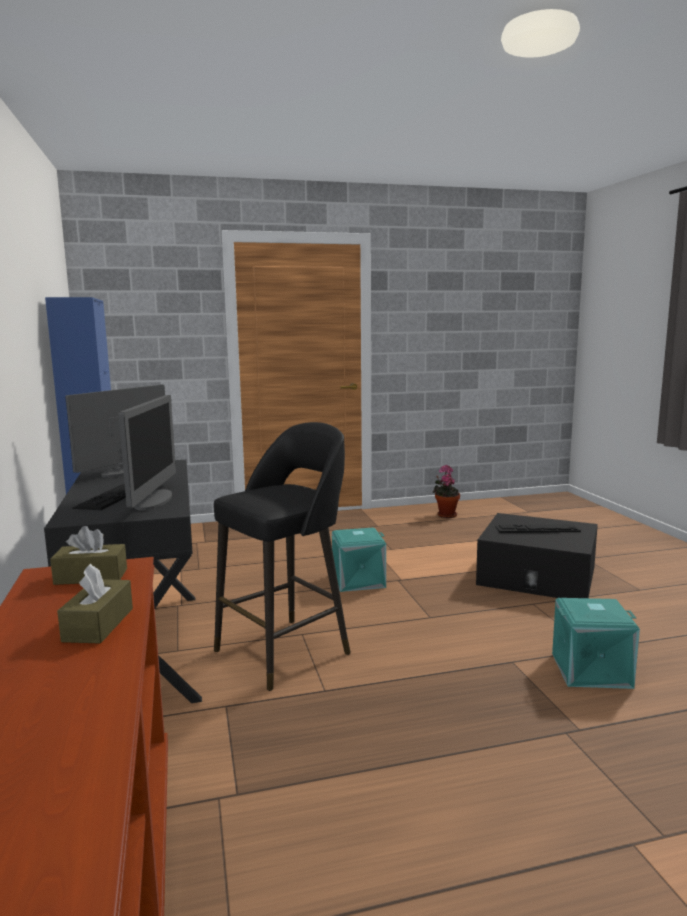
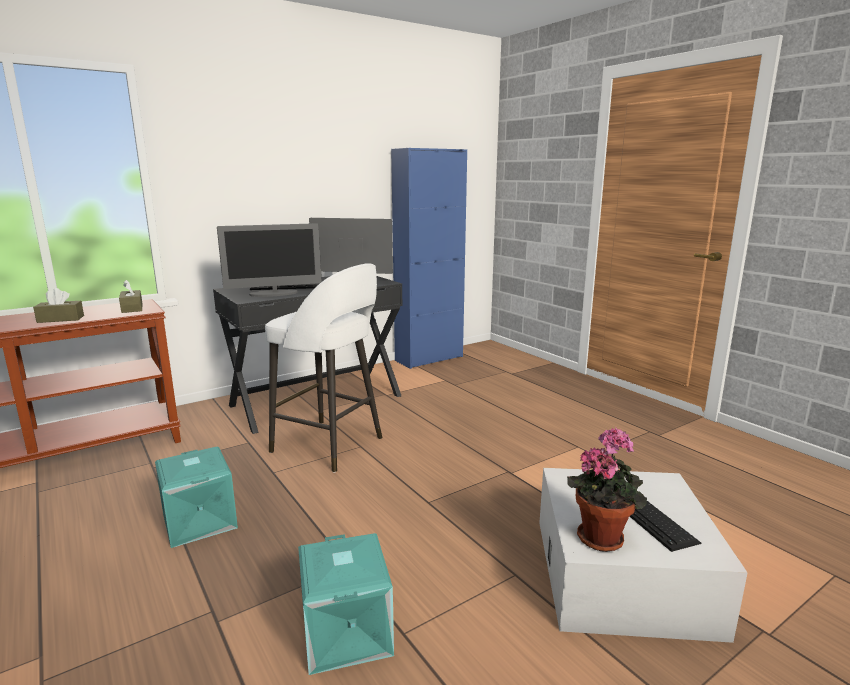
camera: 70 degrees right, 5 degrees up
black stool [214,422,351,691] -> white stool [265,263,382,473]
turquoise storage box [331,528,386,592] -> turquoise storage box moved to [155,447,238,548]
potted plant [433,465,460,518] -> potted plant moved to [567,427,647,552]
black storage box [476,513,598,598] -> white storage box [539,468,748,643]

